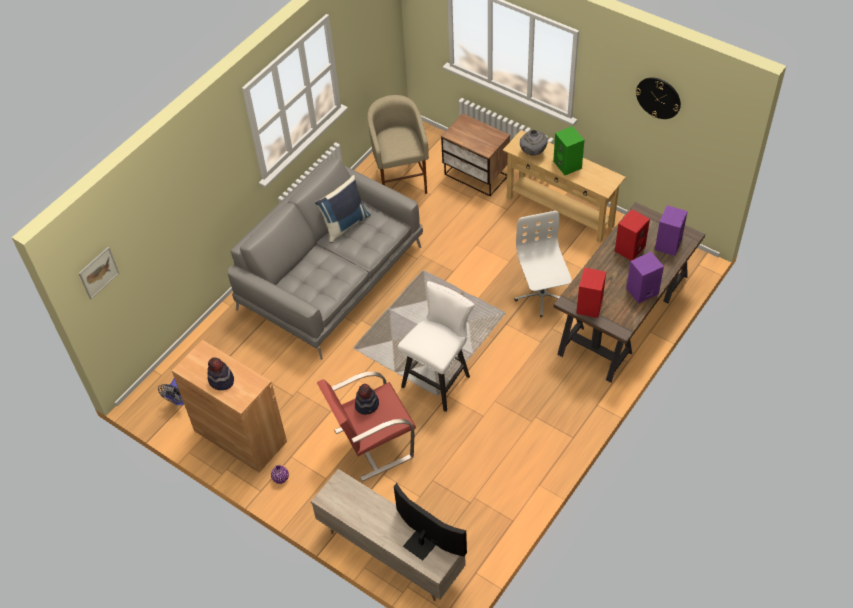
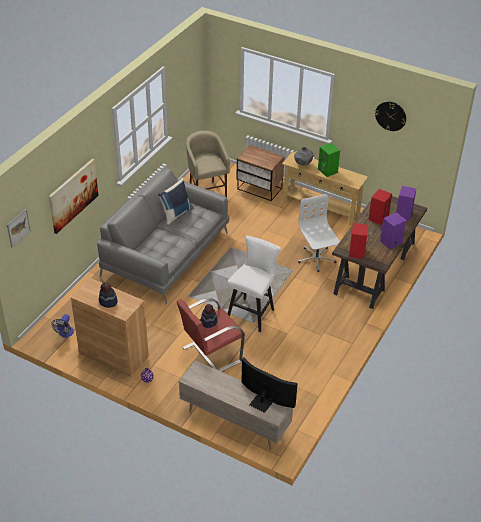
camera: 10 degrees left, 10 degrees down
none -> picture [49,158,99,234]

